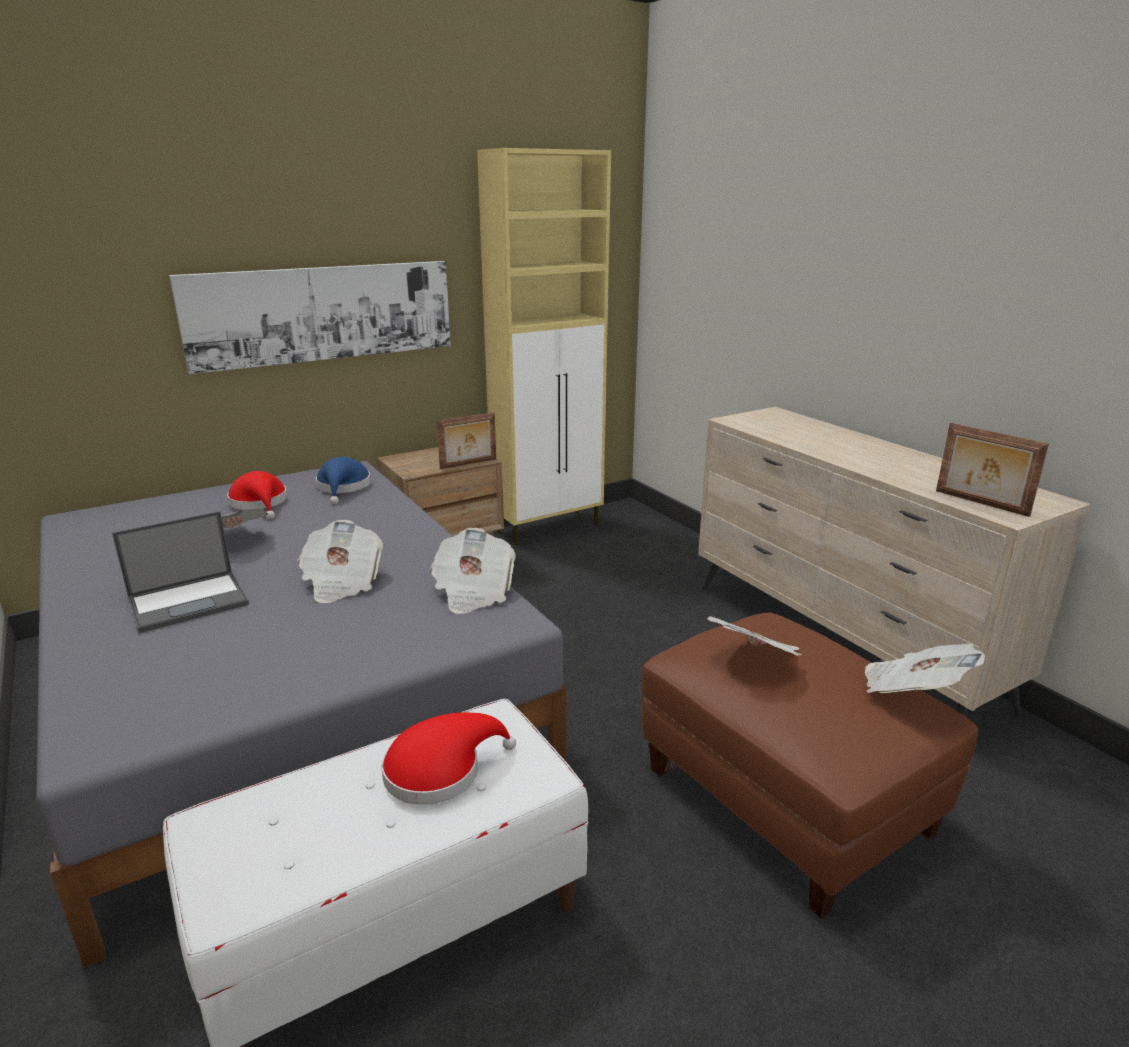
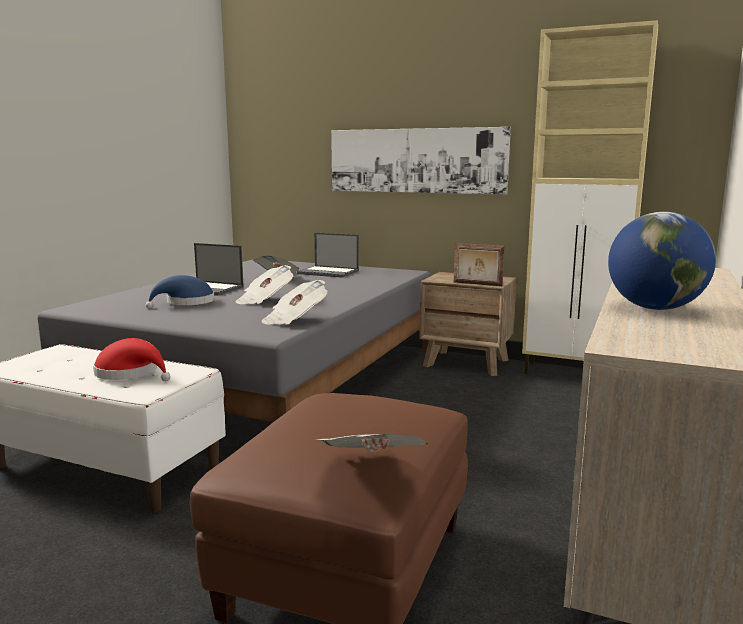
camera: 55 degrees right, 10 degrees down
red hat [227,471,287,519] -> laptop [297,233,359,278]
blue hat [316,457,371,504] -> blue hat moved to [146,275,215,309]
newspaper [707,616,801,657] -> none
picture frame [936,423,1049,517] -> none
none -> globe [608,212,716,310]

